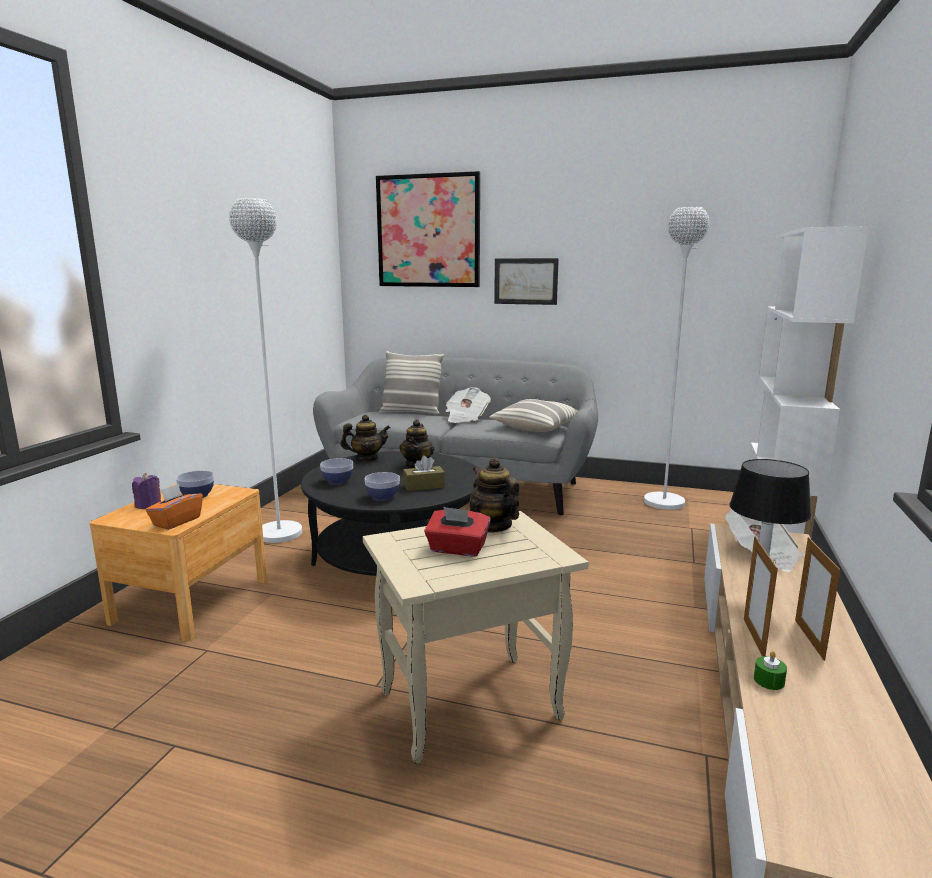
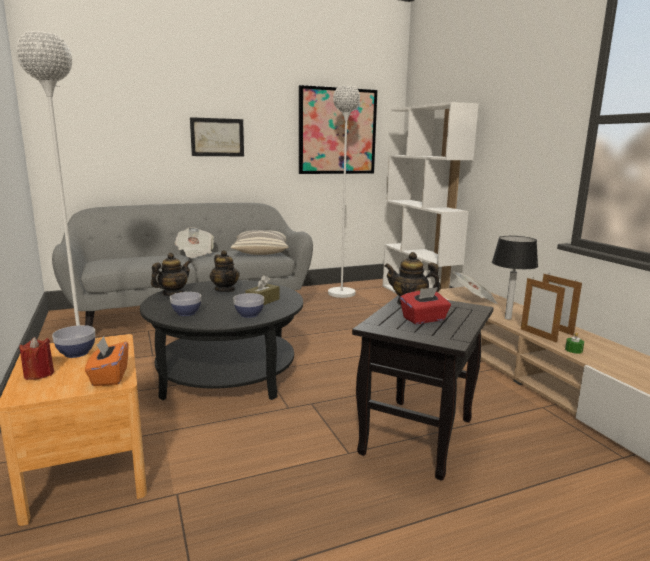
camera: 40 degrees left, 0 degrees up
purple candle [132,473,161,509] -> red candle [19,337,54,380]
beige side table [363,511,589,764] -> black side table [352,296,494,481]
picture [376,171,480,287] -> picture moved to [299,85,378,174]
pillow [379,351,444,415] -> none

